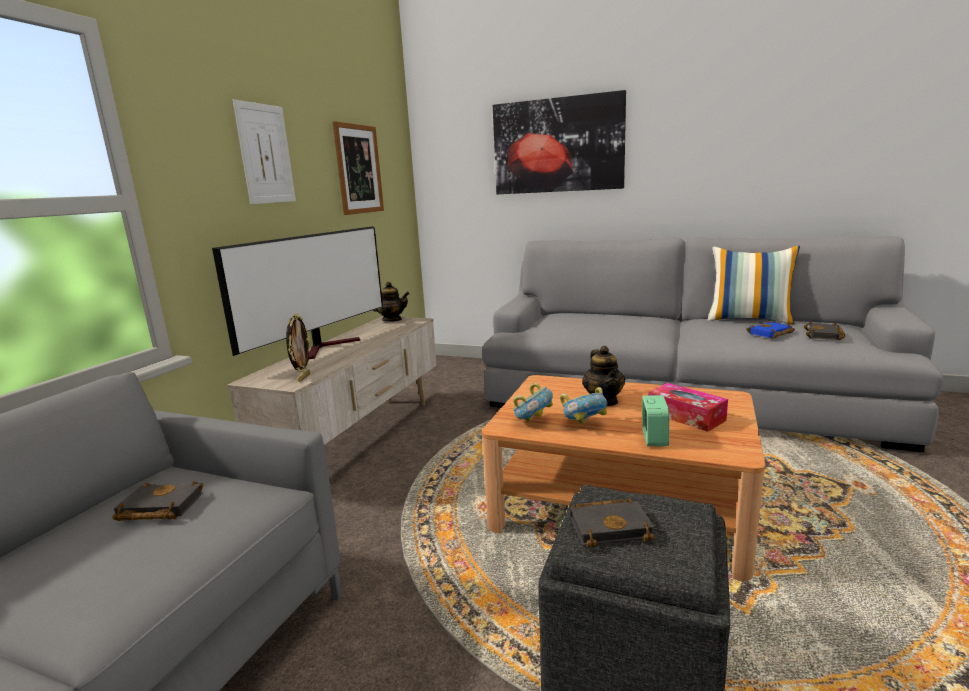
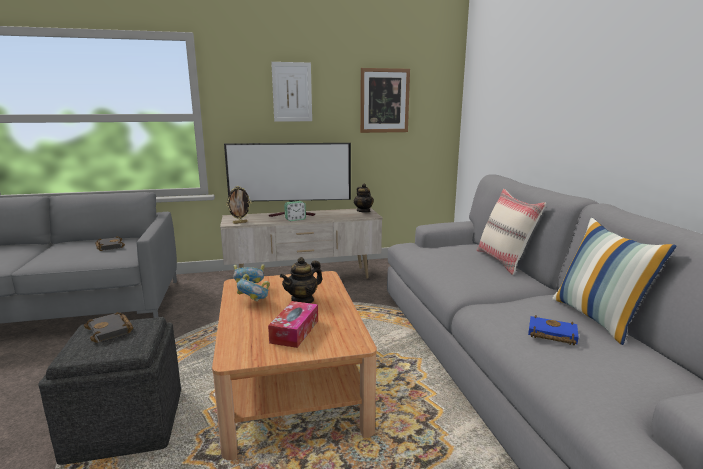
camera: 55 degrees right, 0 degrees up
picture [493,90,626,194] -> none
alarm clock [642,395,669,446] -> alarm clock moved to [284,201,306,221]
black book [804,322,845,340] -> none
none -> beige pillow [477,189,546,275]

